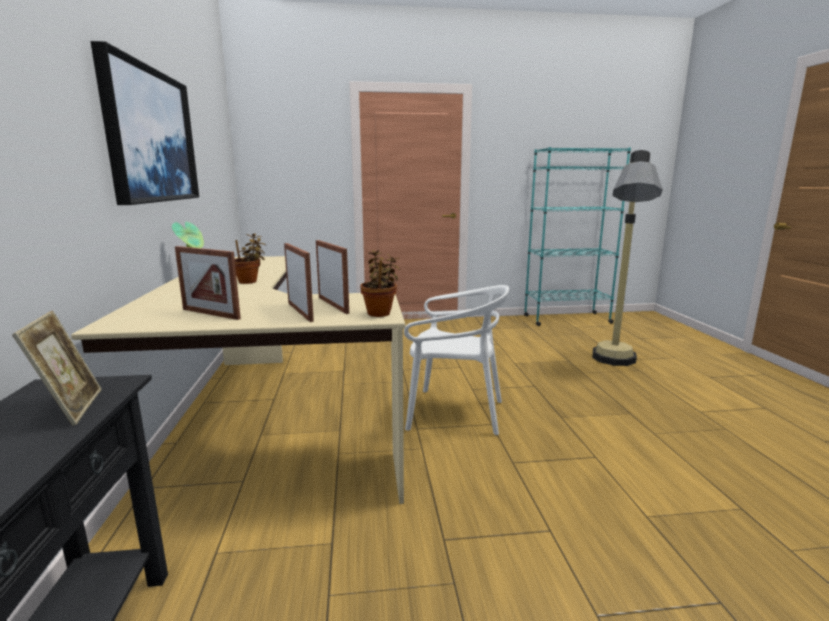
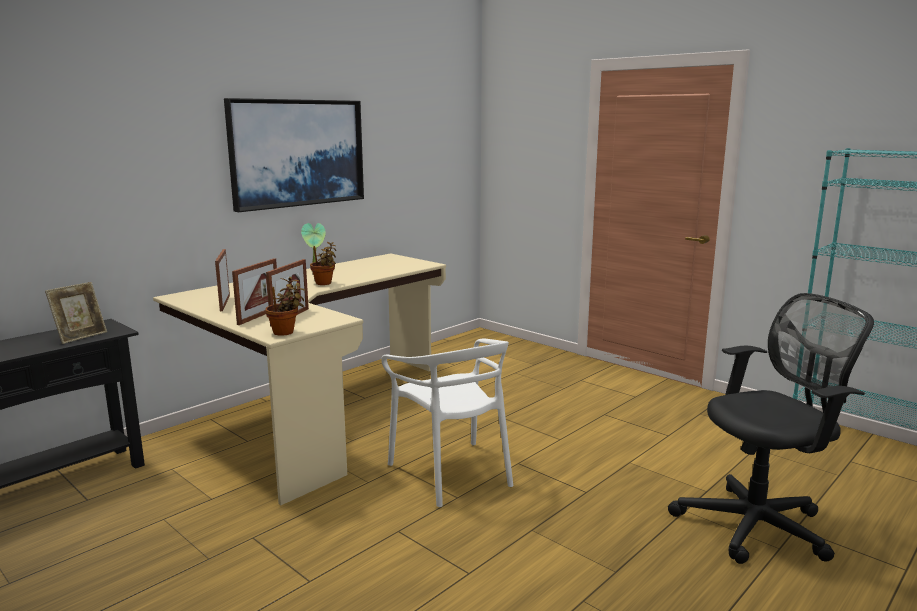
camera: 50 degrees right, 0 degrees up
floor lamp [592,150,663,366] -> black office chair [668,293,874,564]

